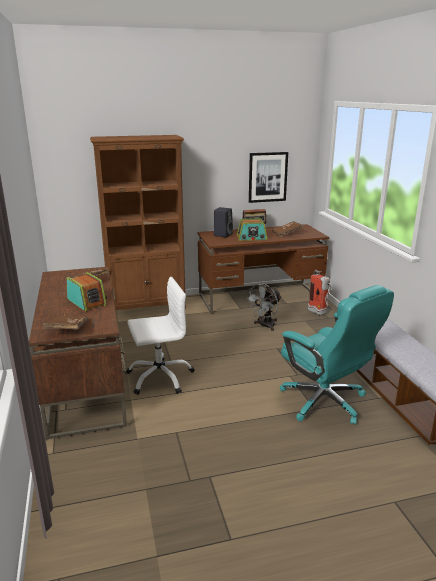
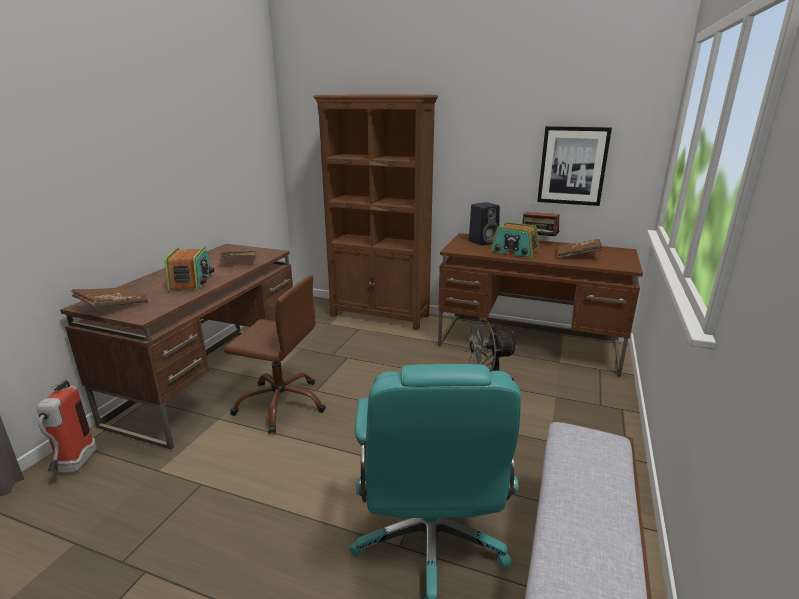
camera: 35 degrees right, 0 degrees up
white office chair [126,277,195,395] -> brown office chair [224,275,326,433]
fire extinguisher [308,270,332,316] -> fire extinguisher moved to [37,378,97,473]

